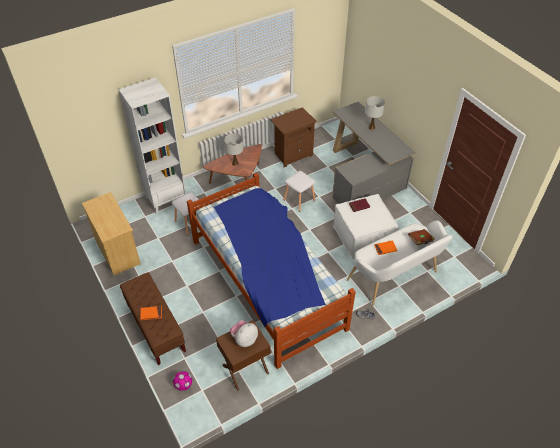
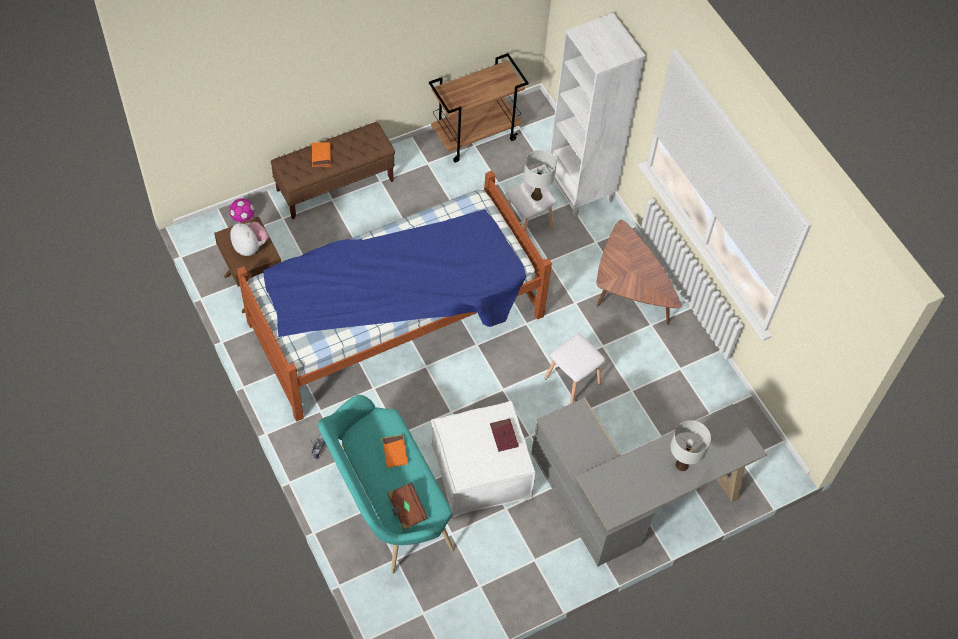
camera: 90 degrees right, 10 degrees up
beige dresser [82,192,141,275] -> brown cart [429,53,529,163]
white table lamp [224,133,243,166] -> white table lamp moved to [524,150,557,201]
brown nightstand [270,107,317,167] -> none
white bench [347,221,452,306] -> turquoise bench [318,395,454,574]

